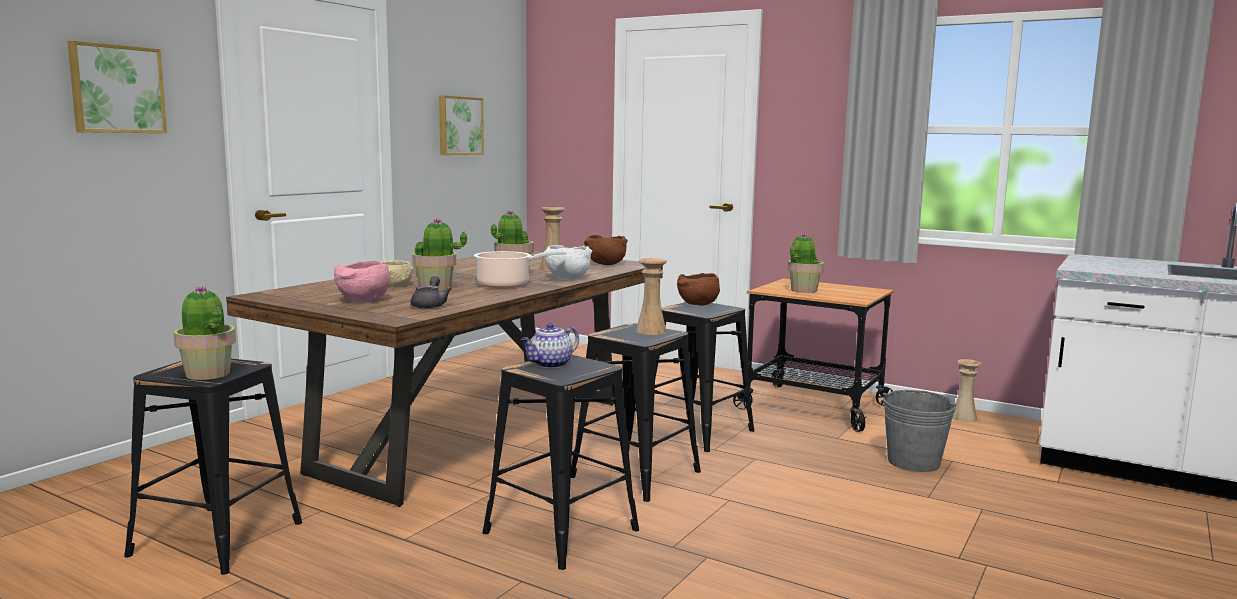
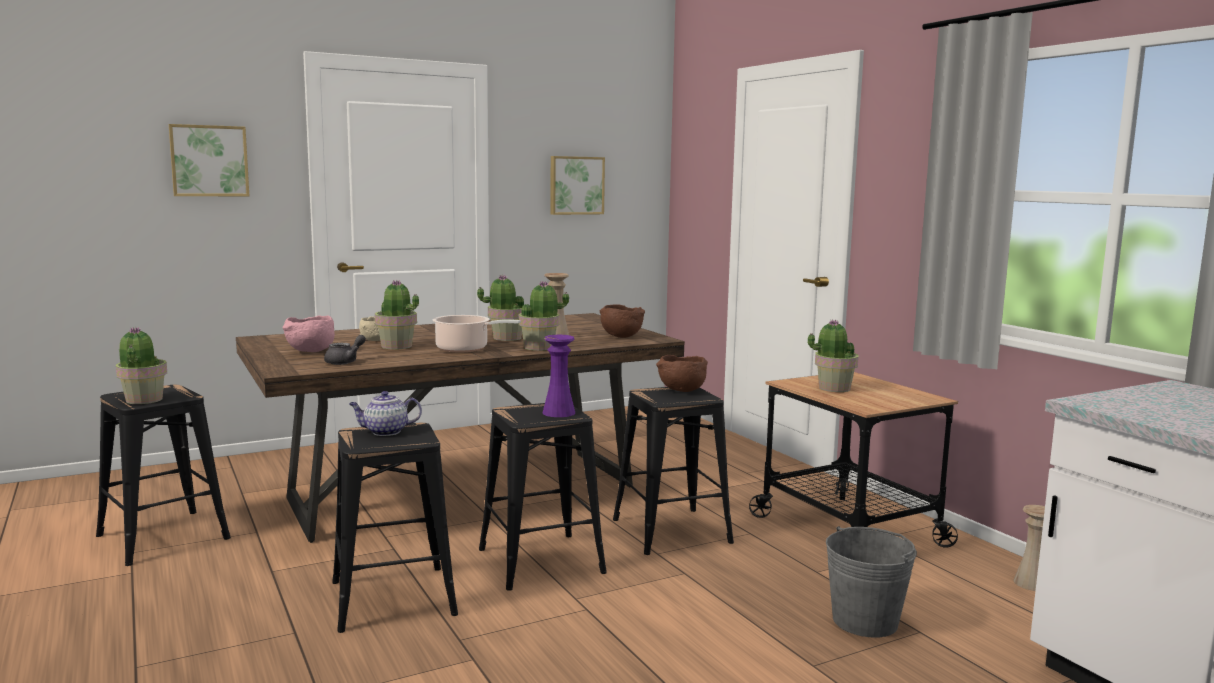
camera: 30 degrees right, 0 degrees up
white bowl [543,245,592,279] -> potted plant [519,281,569,351]
beige vase [636,258,667,335] -> purple vase [543,335,575,417]

